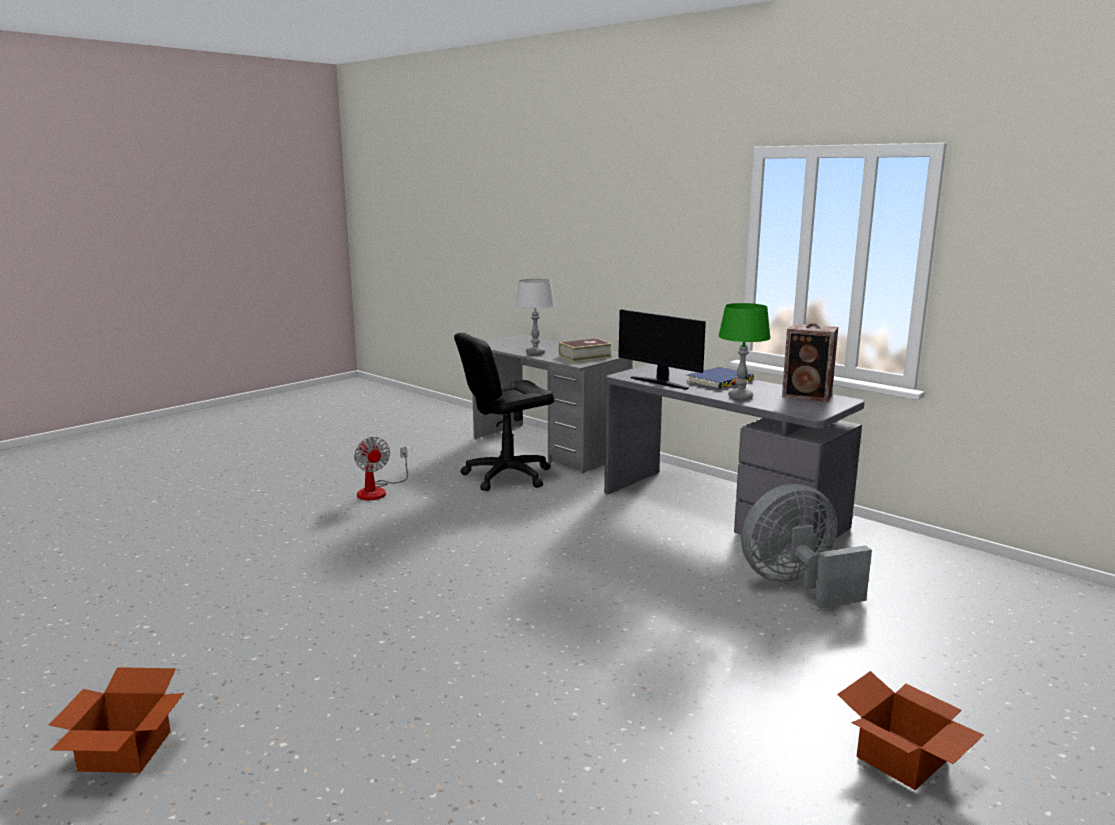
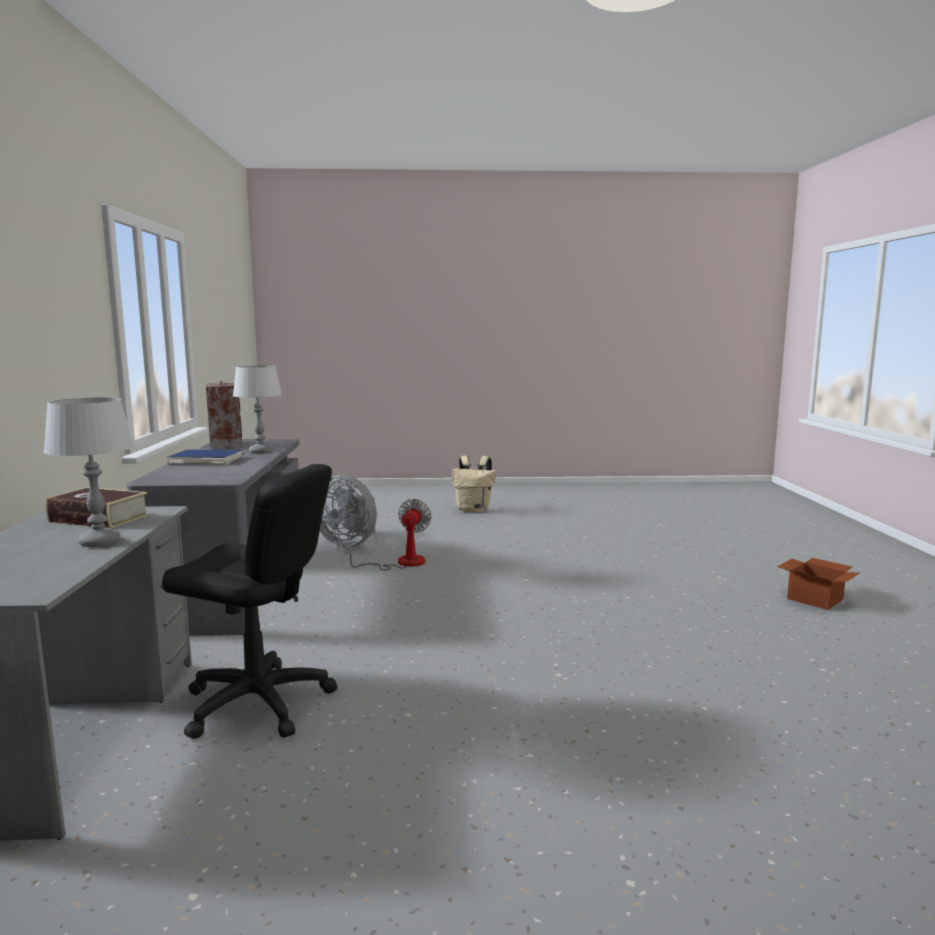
camera: 135 degrees left, 5 degrees down
fan [354,437,408,500] -> fan moved to [344,499,432,570]
monitor [618,309,706,390] -> none
green table lamp [718,303,771,400] -> grey table lamp [233,365,282,454]
cardboard box [837,671,984,790] -> beige backpack [452,455,496,513]

